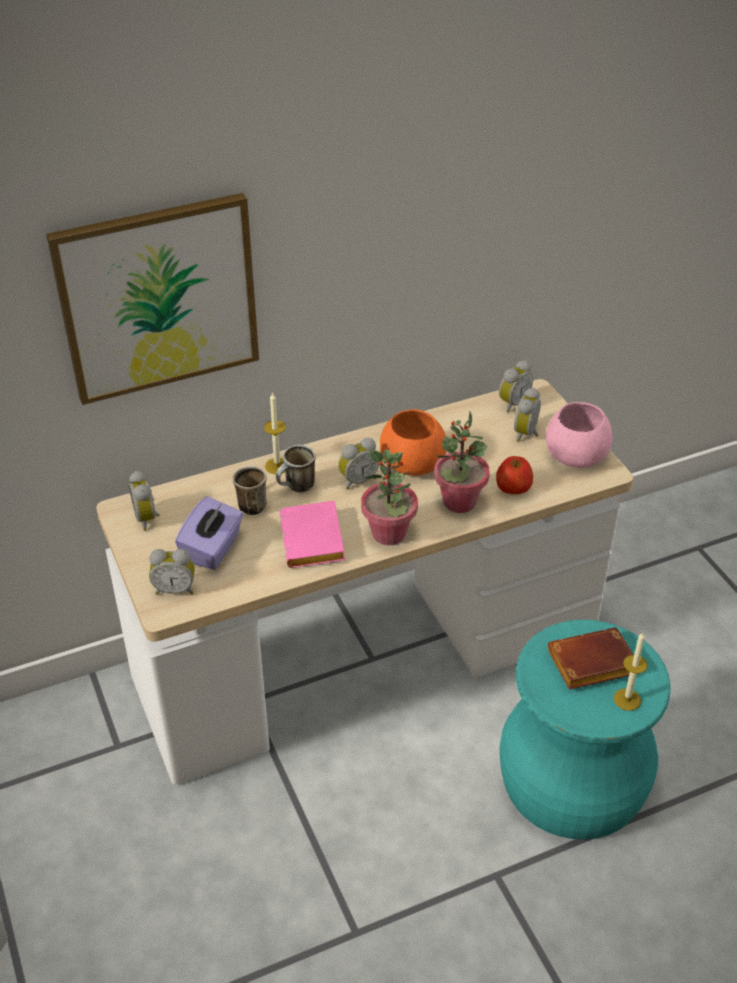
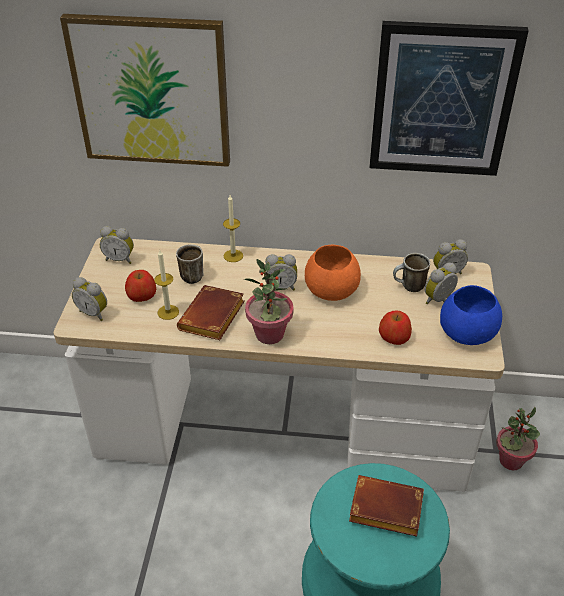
camera: 30 degrees right, 0 degrees up
alarm clock [129,471,160,531] -> alarm clock turned 90 degrees counterclockwise [100,226,134,264]
purple tissue box [175,496,243,570] -> apple [125,270,156,302]
mug [276,445,316,492] -> mug moved to [393,253,430,292]
pink book [280,500,345,568] -> brown book [177,285,245,340]
potted plant [434,411,490,513] -> potted plant moved to [496,407,540,470]
pink bowl [546,402,613,468] -> blue bowl [440,285,502,345]
candle [614,632,648,711] -> candle moved to [154,250,179,320]
none -> picture [370,21,529,176]

